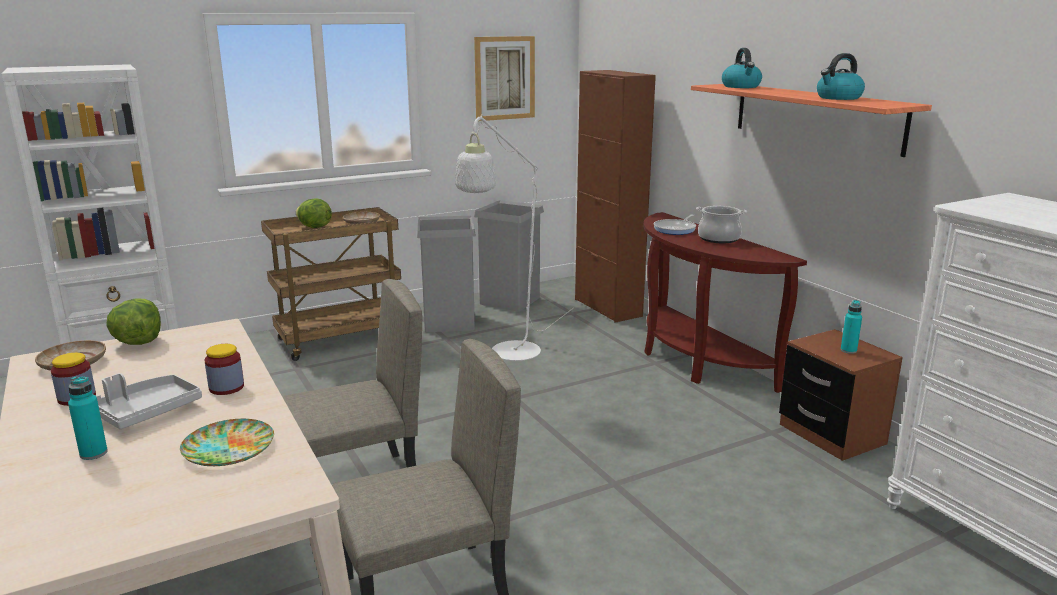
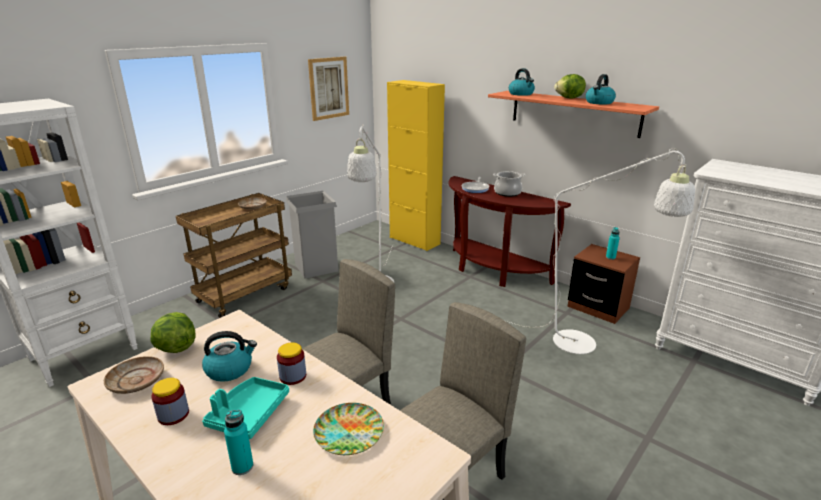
camera: 20 degrees left, 5 degrees up
grey tray [96,373,202,429] -> turquoise tray [202,377,289,439]
lettuce [295,199,332,228] -> lettuce moved to [554,74,586,99]
grey trash can [474,200,544,312] -> none
brown cabinet [575,70,656,323] -> yellow cabinet [387,80,445,251]
none -> kettle [202,331,257,382]
none -> white floor lamp [506,148,695,354]

